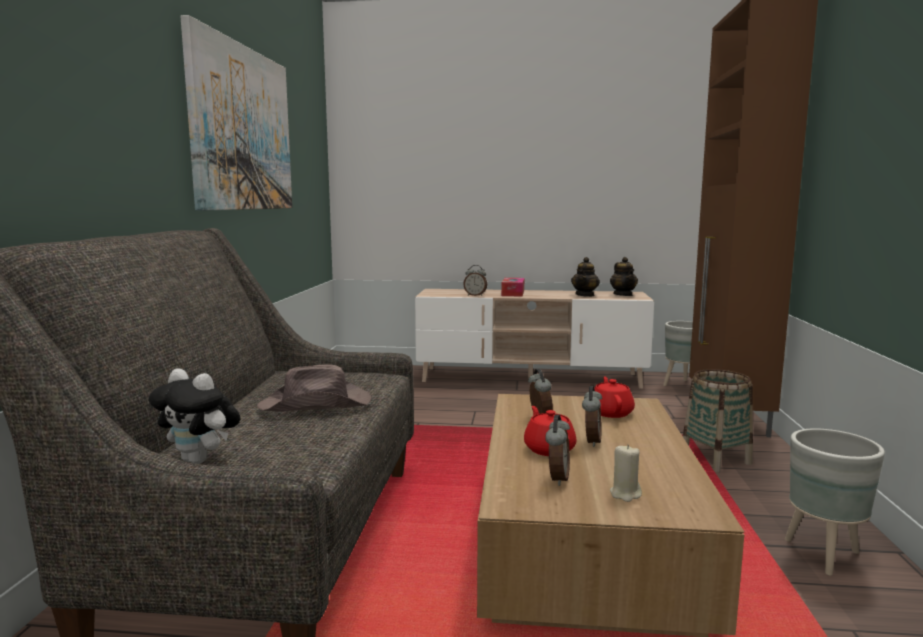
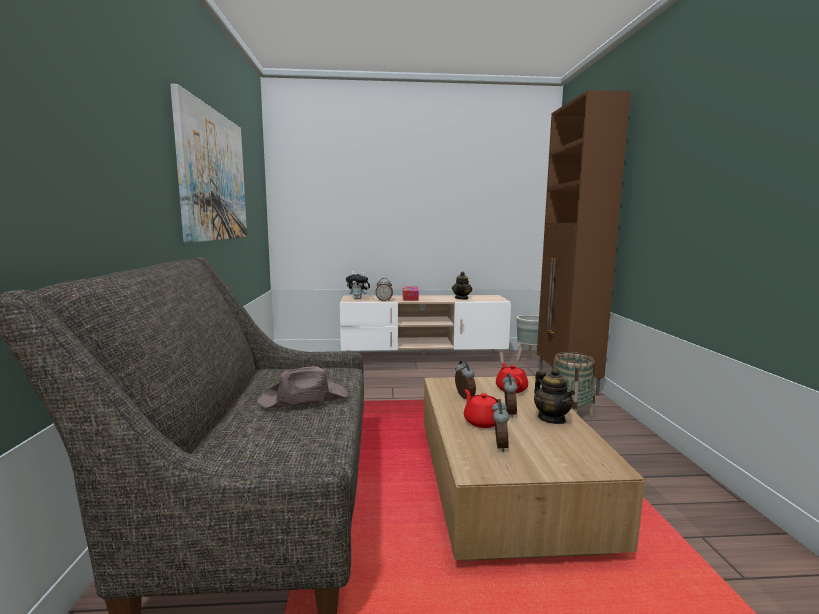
camera: 10 degrees left, 0 degrees up
plush toy [149,368,240,464] -> plush toy moved to [346,271,371,299]
teapot [610,257,638,296] -> teapot moved to [534,368,575,424]
beige candle [610,444,642,502] -> none
grey planter [785,428,885,576] -> none

